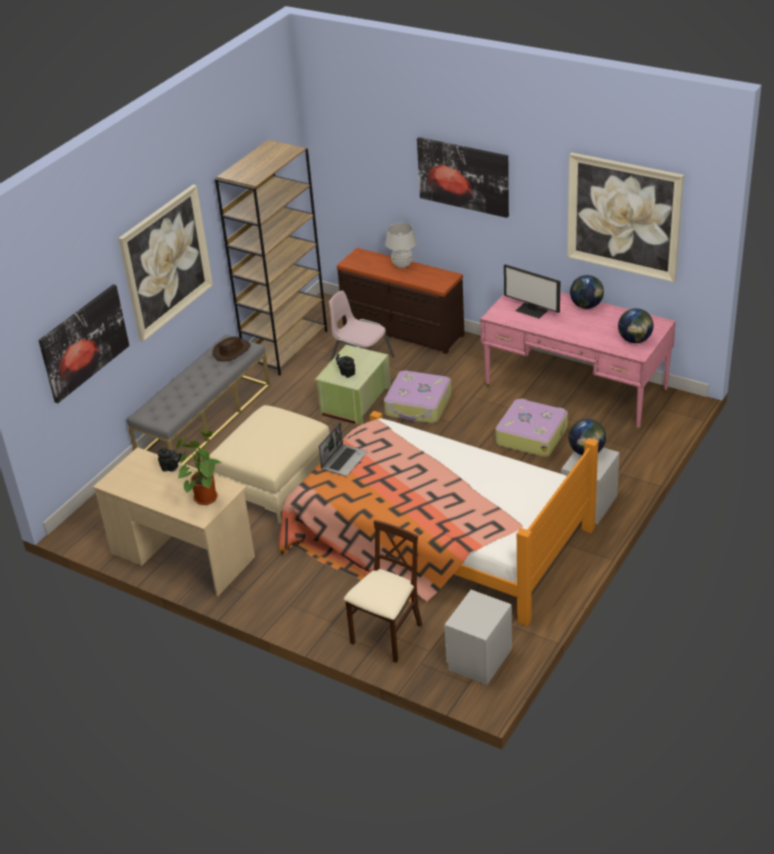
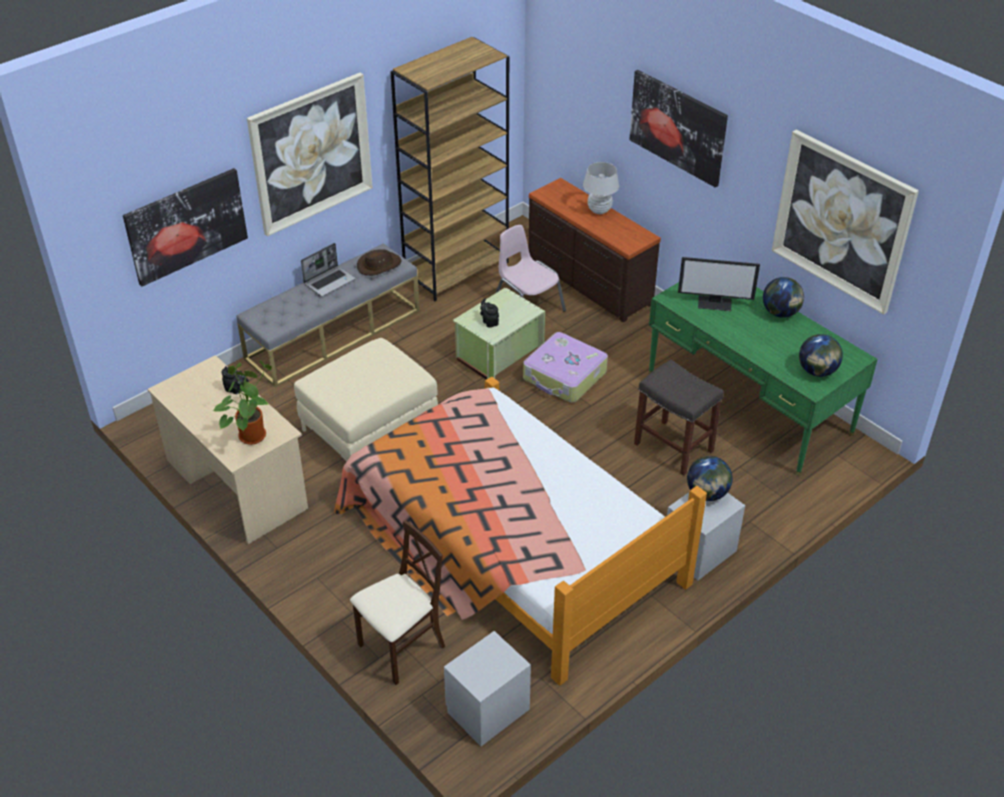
camera: 15 degrees right, 5 degrees up
laptop [319,422,367,476] -> laptop moved to [301,243,355,296]
pink desk [480,292,676,431] -> green desk [649,282,878,476]
suitcase [495,398,568,457] -> grey stool [634,360,724,476]
monitor [504,264,560,319] -> monitor turned 45 degrees counterclockwise [678,257,760,311]

